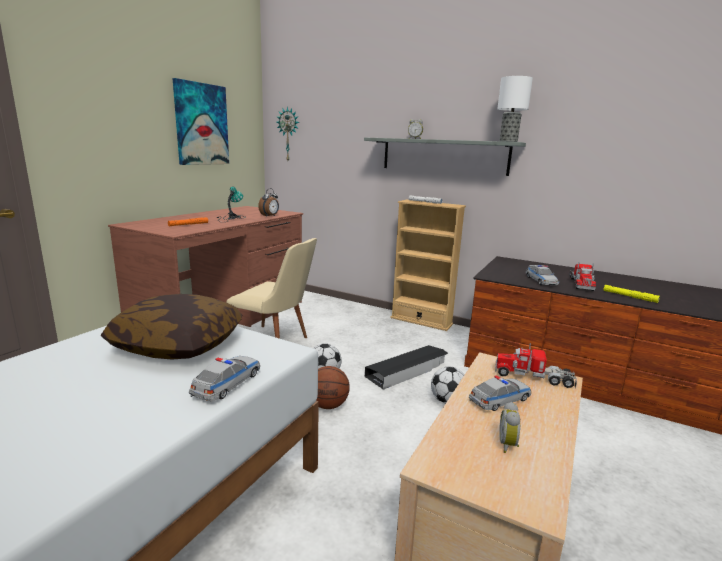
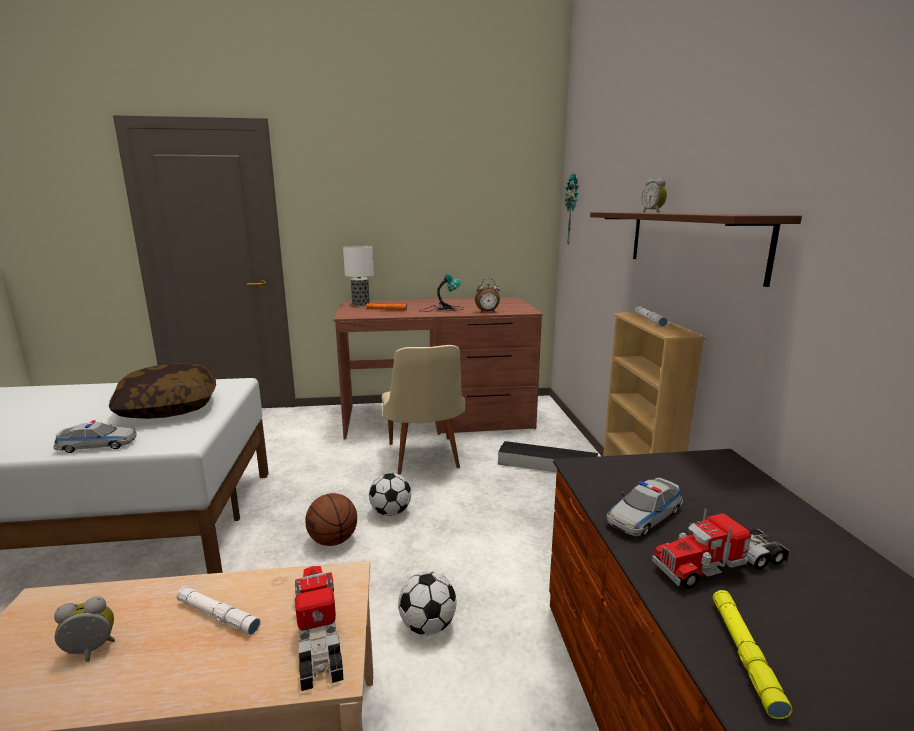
camera: 55 degrees right, 0 degrees up
picture [172,78,229,165] -> none
grey shelf [364,137,526,176] -> brown shelf [590,212,802,287]
black storage box [365,345,448,390] -> black storage box moved to [498,441,598,473]
toy car [469,375,531,411] -> white flashlight [176,586,261,635]
table lamp [497,76,533,142] -> table lamp moved to [343,246,374,306]

